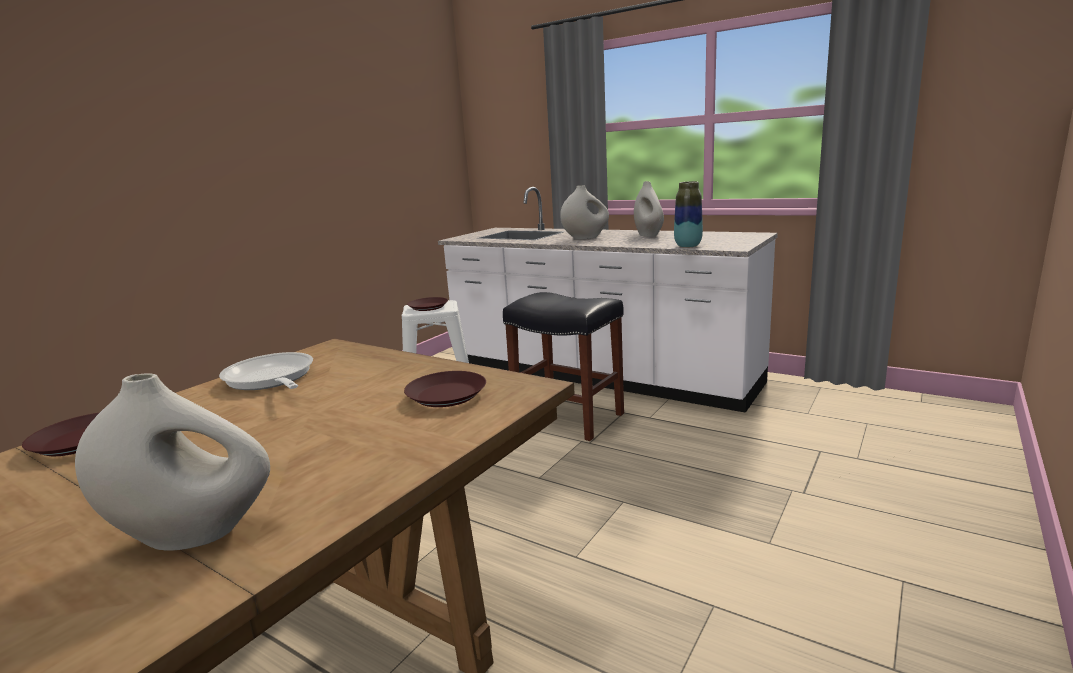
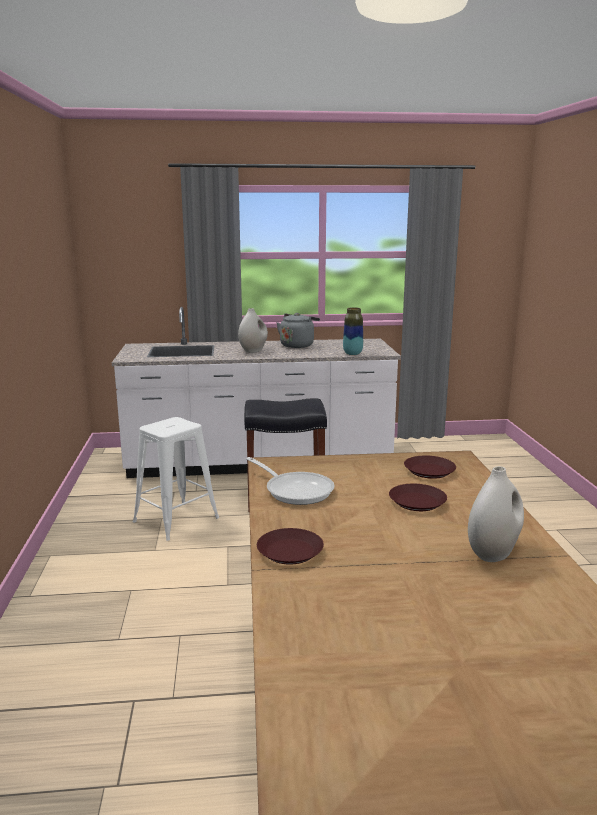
camera: 40 degrees left, 0 degrees up
frying pan [219,352,313,390] -> frying pan turned 150 degrees counterclockwise [246,457,335,505]
brown plate [407,297,448,311] -> brown plate moved to [389,484,447,511]
white vase [634,181,664,237] -> grey kettle [277,313,320,348]

